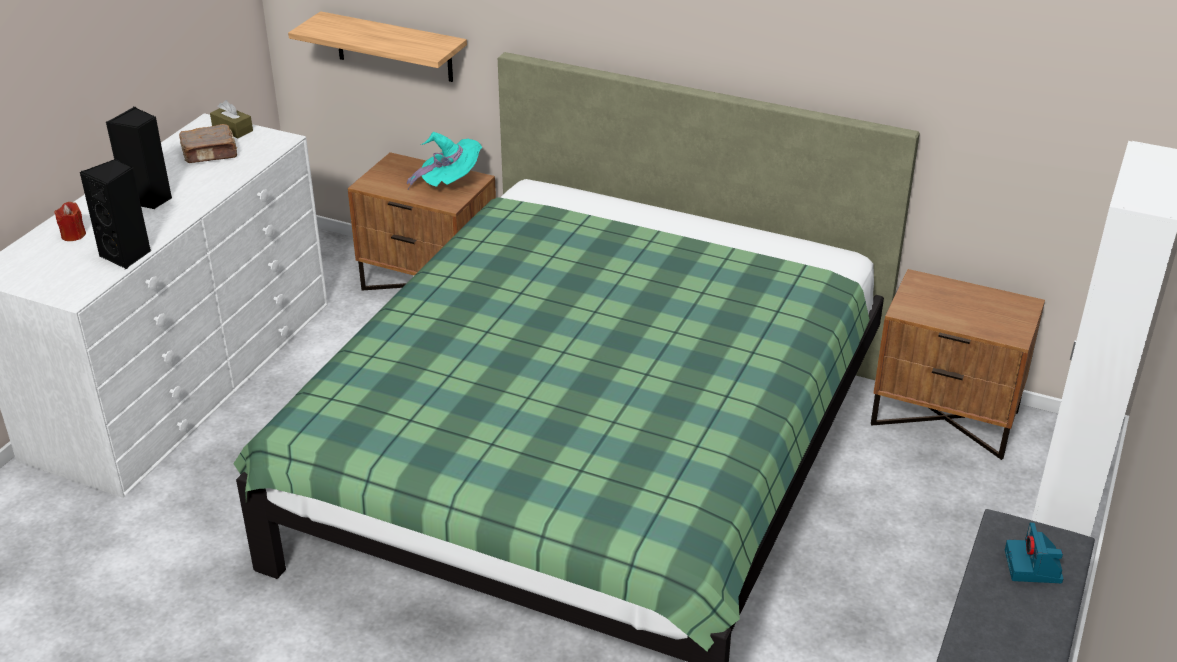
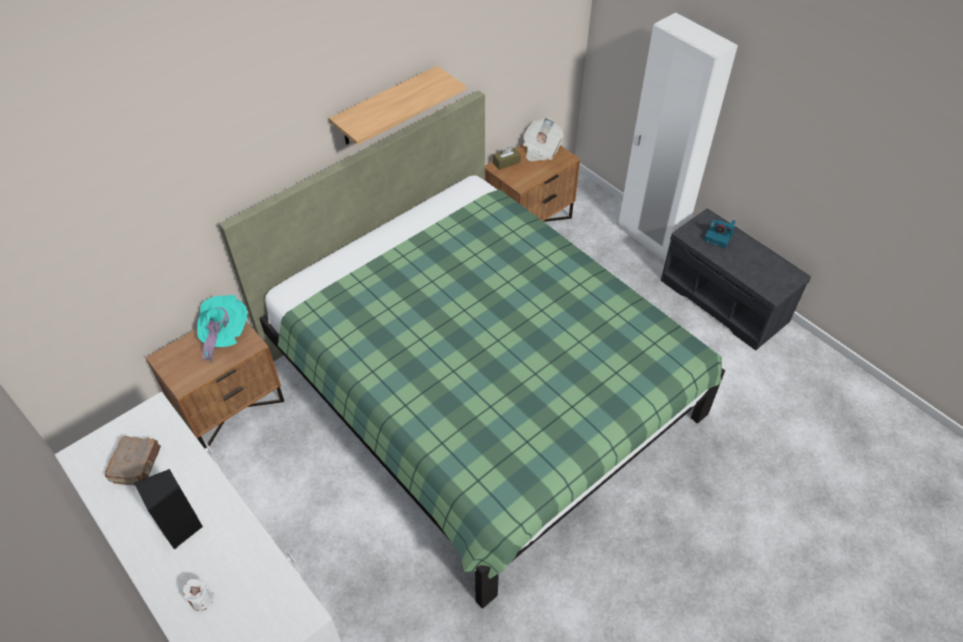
camera: 65 degrees left, 15 degrees up
red candle [54,202,86,241] -> white candle [183,579,214,611]
black speaker [80,159,151,269] -> none
brown tissue box [210,100,253,138] -> brown tissue box moved to [493,146,521,170]
shelf [288,11,467,82] -> shelf moved to [329,66,466,145]
none -> newspaper [523,117,564,161]

